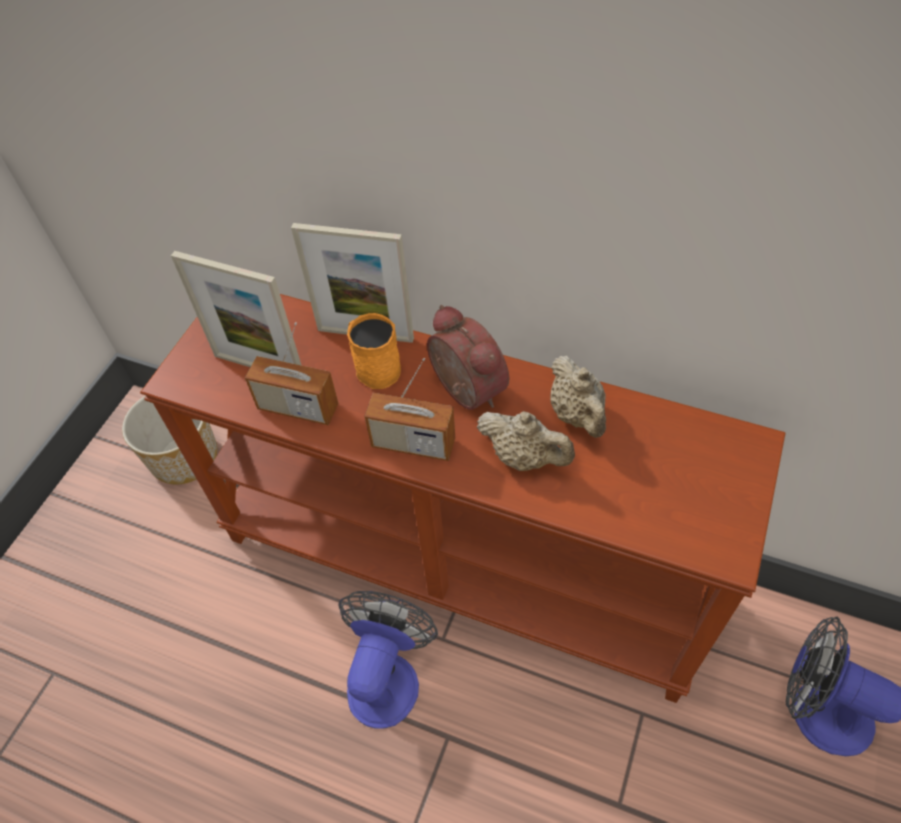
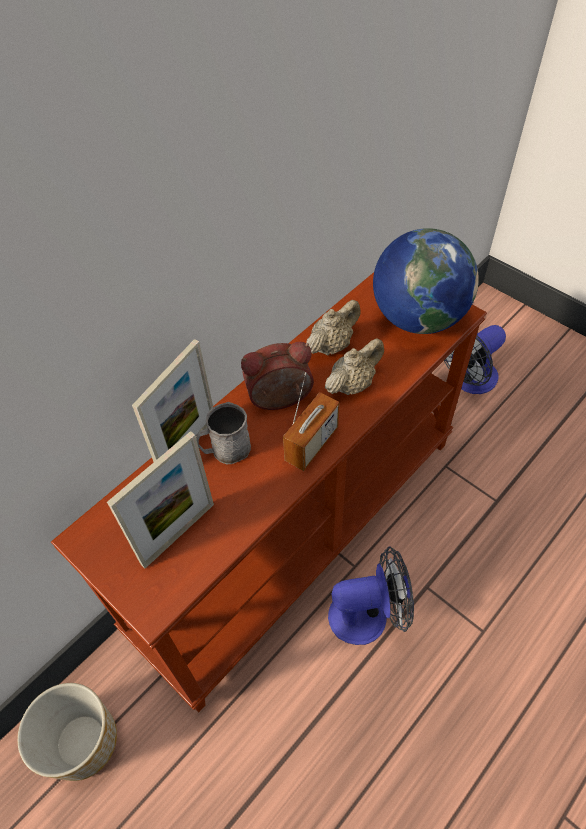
camera: 70 degrees left, 0 degrees up
radio [245,322,338,425] -> none
fan [338,591,438,729] -> fan turned 135 degrees clockwise [328,546,414,645]
orange mug [347,313,401,389] -> grey mug [196,402,251,465]
beige teapot [550,356,606,438] -> beige teapot turned 45 degrees counterclockwise [306,300,361,355]
none -> globe [373,228,479,334]

